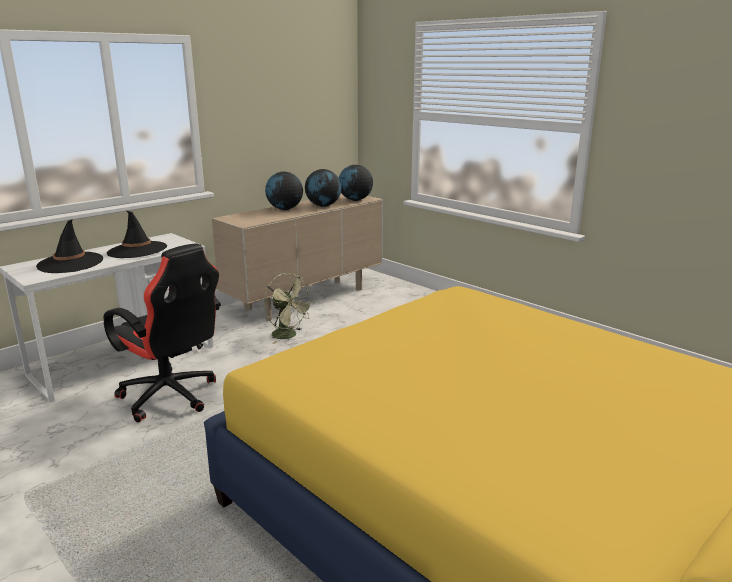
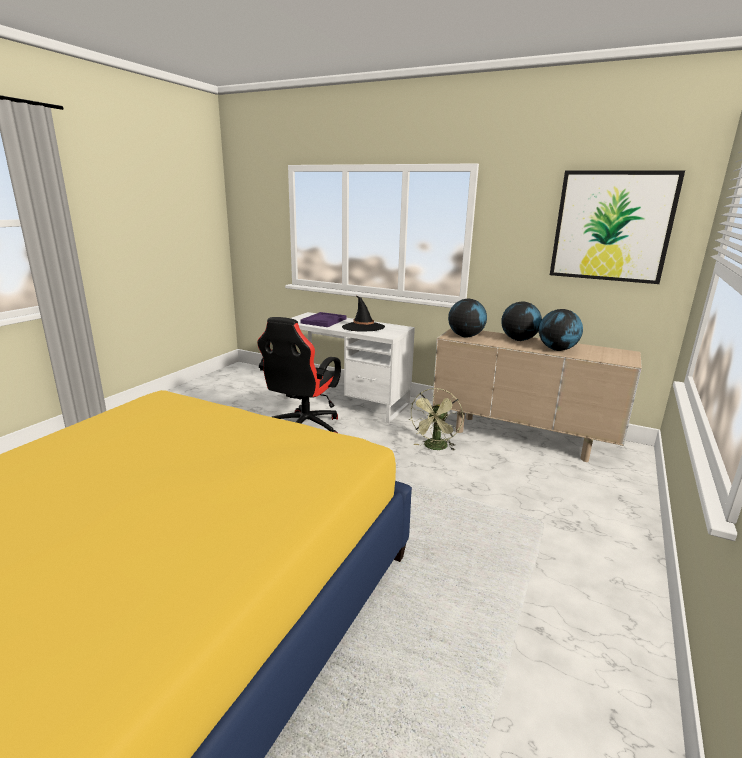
camera: 70 degrees right, 0 degrees up
black hat [36,219,103,273] -> purple tray [300,312,346,327]
globe [339,165,373,201] -> globe moved to [448,299,487,338]
none -> picture [550,170,685,284]

